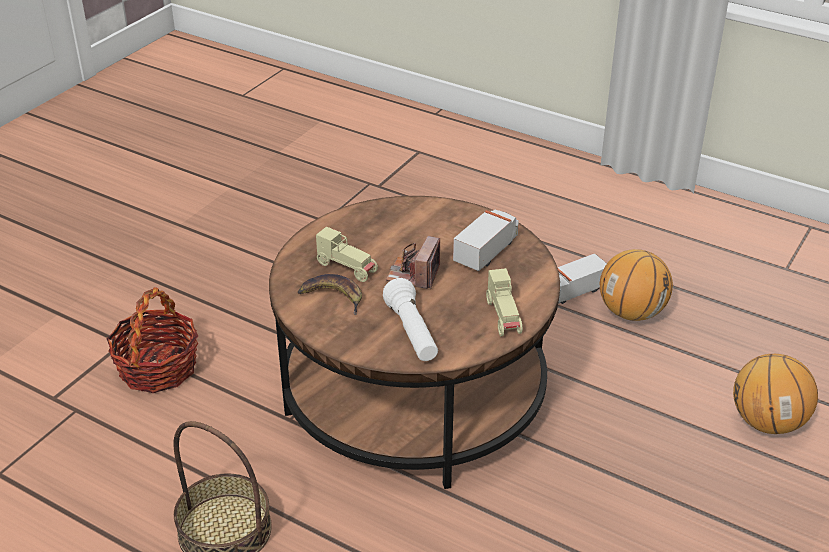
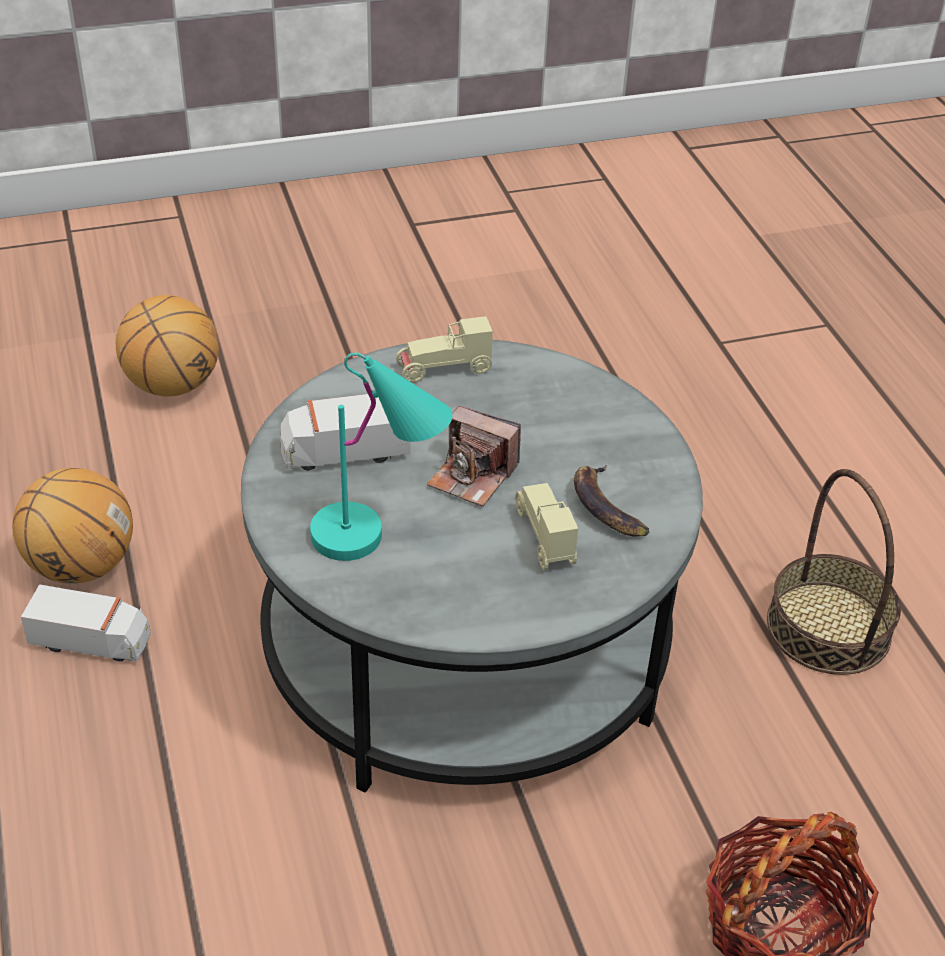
camera: 140 degrees left, 5 degrees up
brown coffee table [269,196,560,489] -> grey coffee table [241,340,703,793]
white flashlight [383,278,438,361] -> none
camera [386,236,440,289] -> camera turned 60 degrees clockwise [427,406,521,507]
beige toy car [486,268,522,336] -> beige toy car turned 135 degrees counterclockwise [396,316,493,383]
none -> turquoise table lamp [310,353,453,561]

